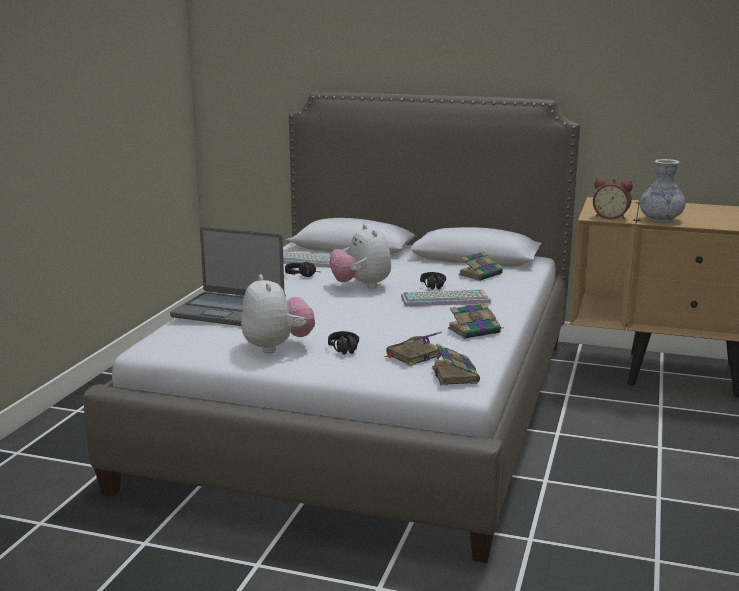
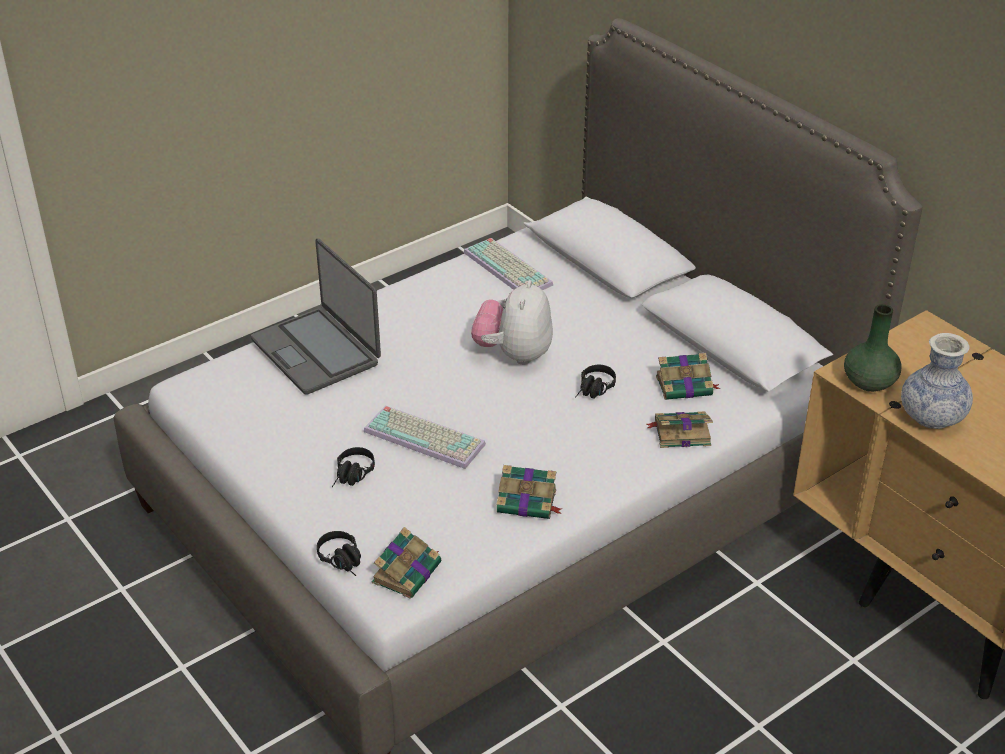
camera: 35 degrees right, 20 degrees up
plush toy [241,274,315,353] -> none
black headphones [285,262,318,277] -> black headphones moved to [317,531,361,576]
book [384,332,442,366] -> book moved to [647,411,713,448]
keyboard [401,289,491,307] -> keyboard moved to [364,405,486,469]
alarm clock [593,178,633,220] -> green vase [844,304,902,392]

